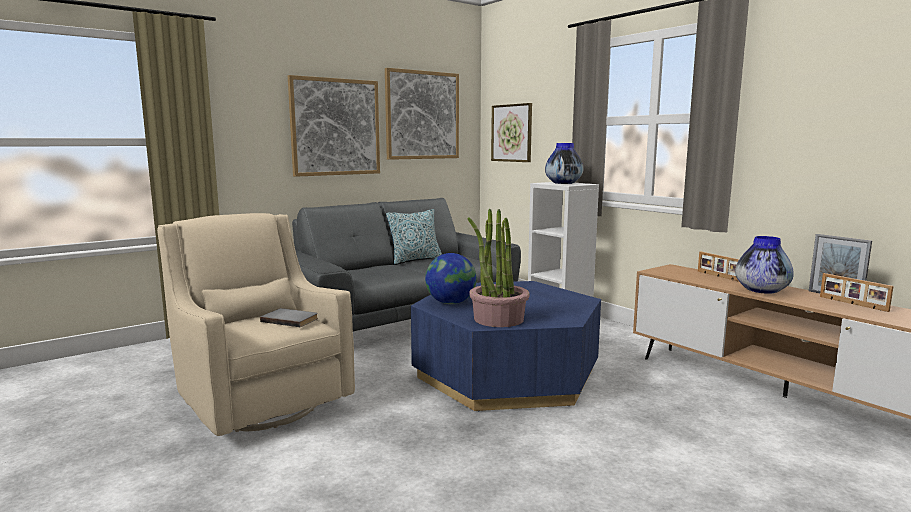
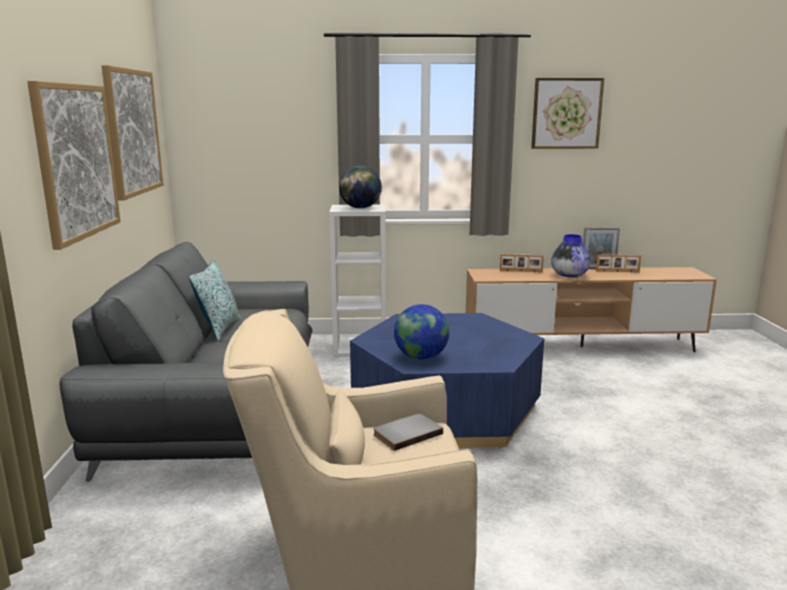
camera: 55 degrees left, 5 degrees up
potted plant [468,209,530,327] -> none
picture [491,103,532,162] -> picture moved to [531,78,604,149]
vase [545,143,583,184] -> globe [339,166,382,209]

